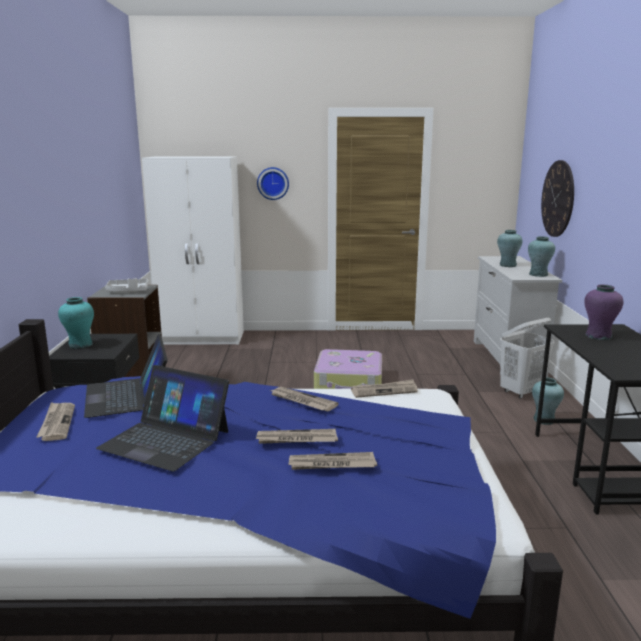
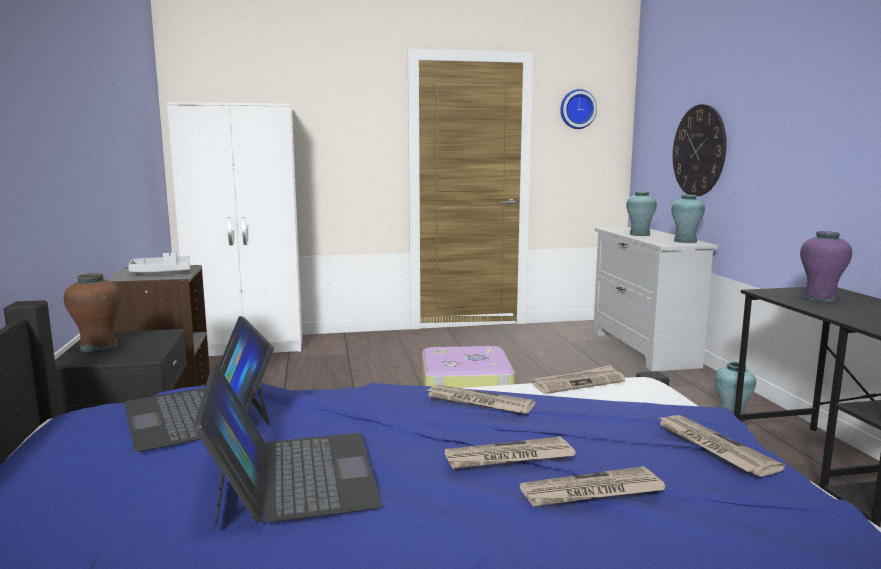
camera: 10 degrees left, 5 degrees down
newspaper [37,402,75,441] -> newspaper moved to [656,415,785,477]
turquoise vase [58,297,94,349] -> brown vase [64,273,121,353]
laptop [96,365,229,472] -> laptop turned 120 degrees counterclockwise [194,364,383,529]
wall clock [257,167,289,200] -> wall clock moved to [560,89,597,129]
white laundry basket [500,318,555,399] -> none

